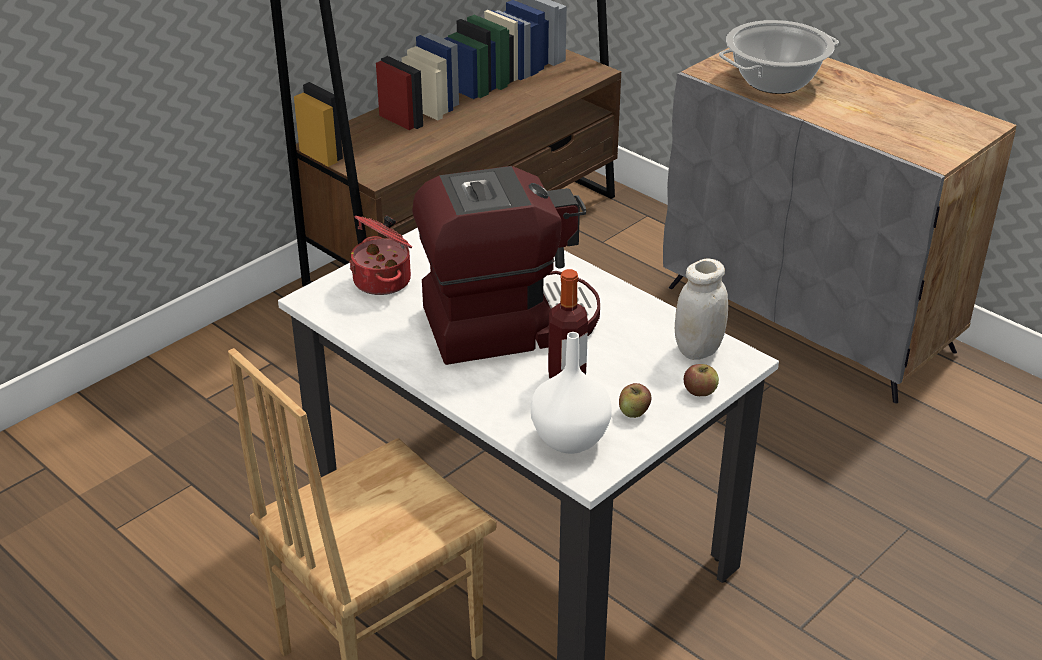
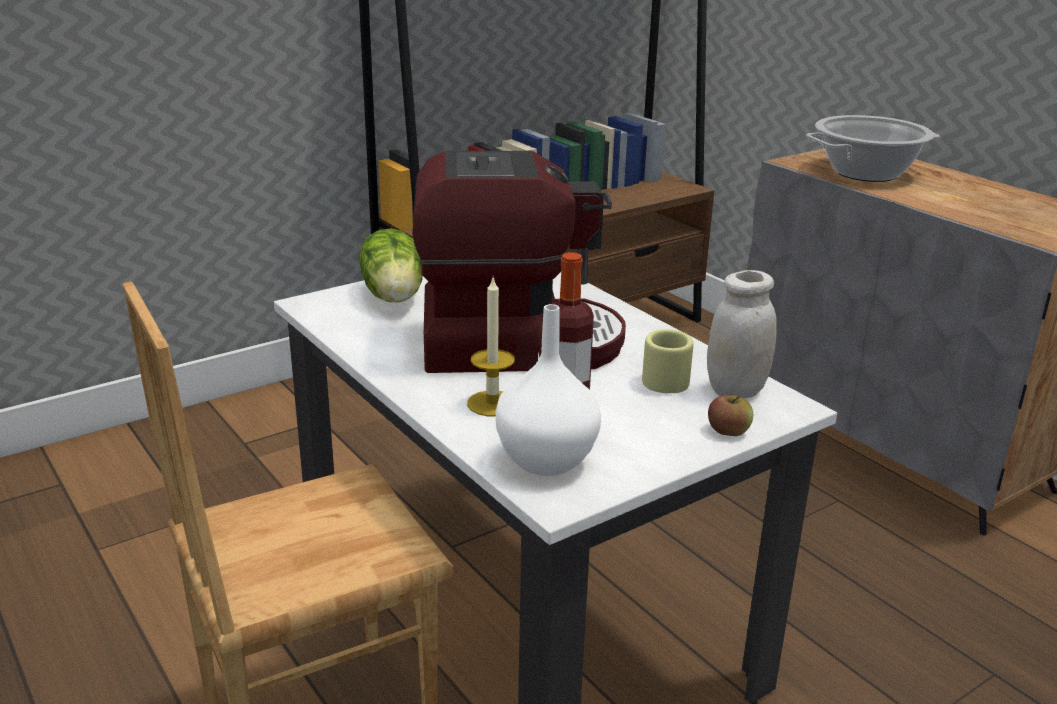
camera: 10 degrees right, 10 degrees down
cooking pot [349,215,412,295] -> lettuce [360,229,423,303]
apple [619,383,651,418] -> none
none -> candle [467,278,515,416]
none -> beige mug [642,329,693,393]

